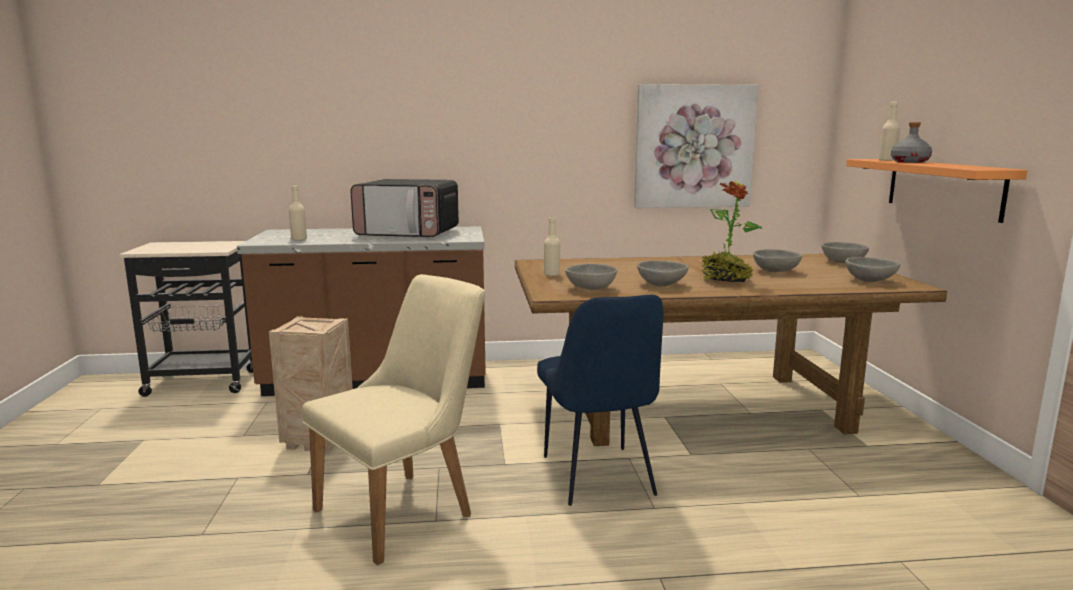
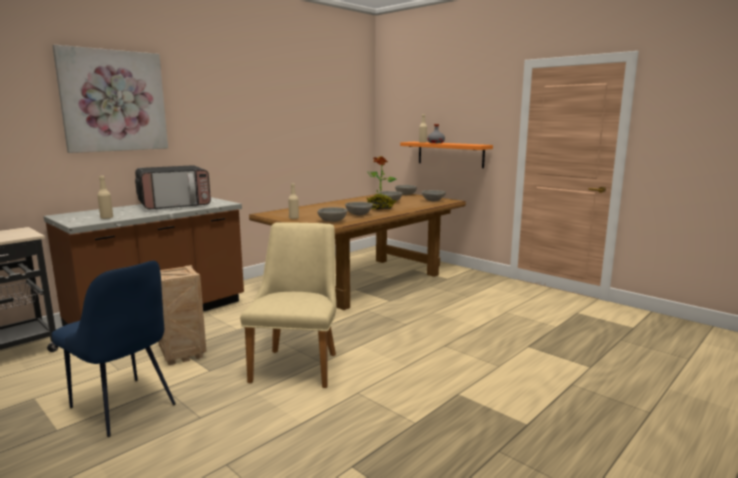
camera: 40 degrees left, 0 degrees up
blue chair [537,295,663,506] -> blue chair moved to [51,261,176,437]
picture [634,84,759,208] -> picture moved to [52,45,168,153]

